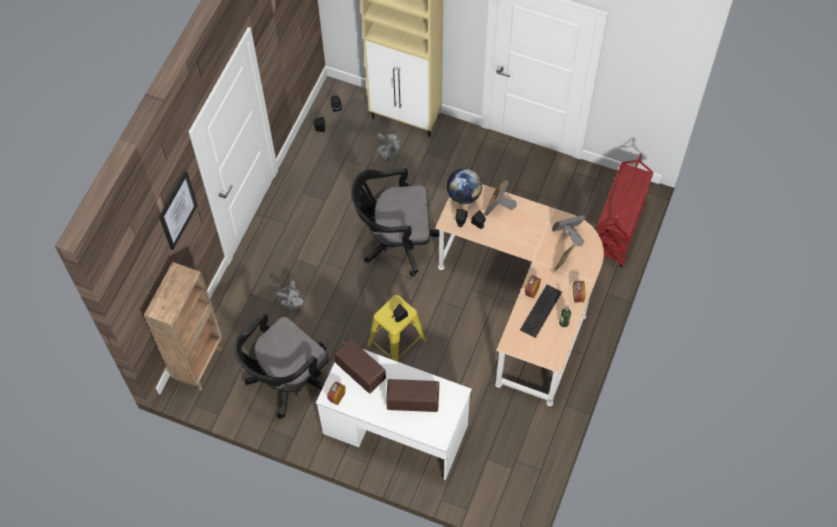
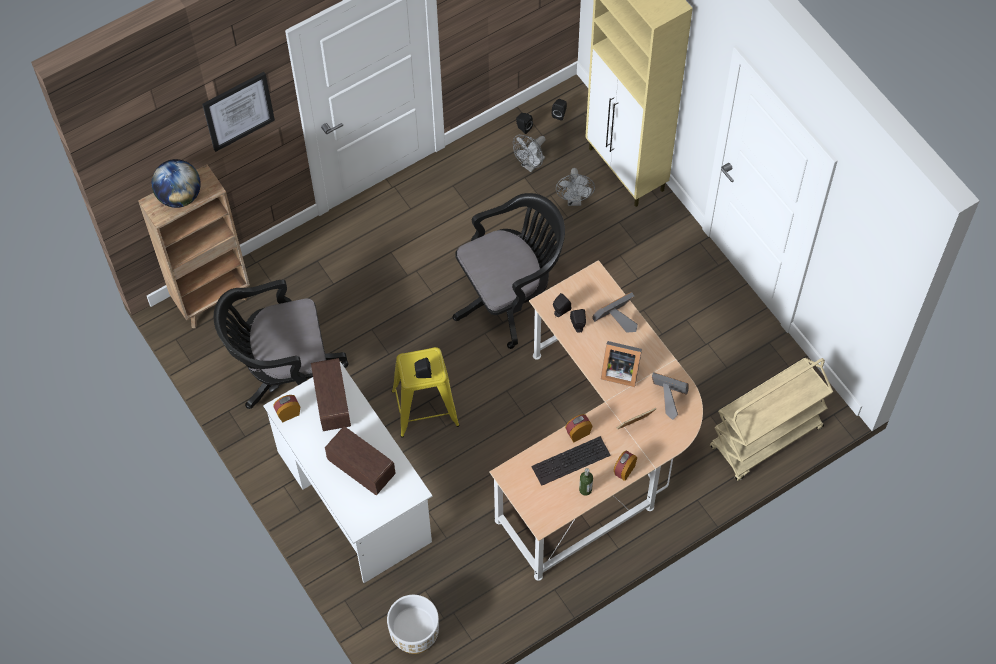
camera: 35 degrees right, 0 degrees up
grey fan [274,281,306,311] -> grey fan moved to [513,135,546,172]
black office chair [351,168,445,277] -> black office chair turned 120 degrees clockwise [452,193,565,349]
globe [447,168,482,204] -> globe moved to [152,159,201,208]
red cart [597,154,654,267] -> beige cart [710,358,833,481]
none -> white planter [387,595,439,654]
none -> picture frame [601,341,642,387]

